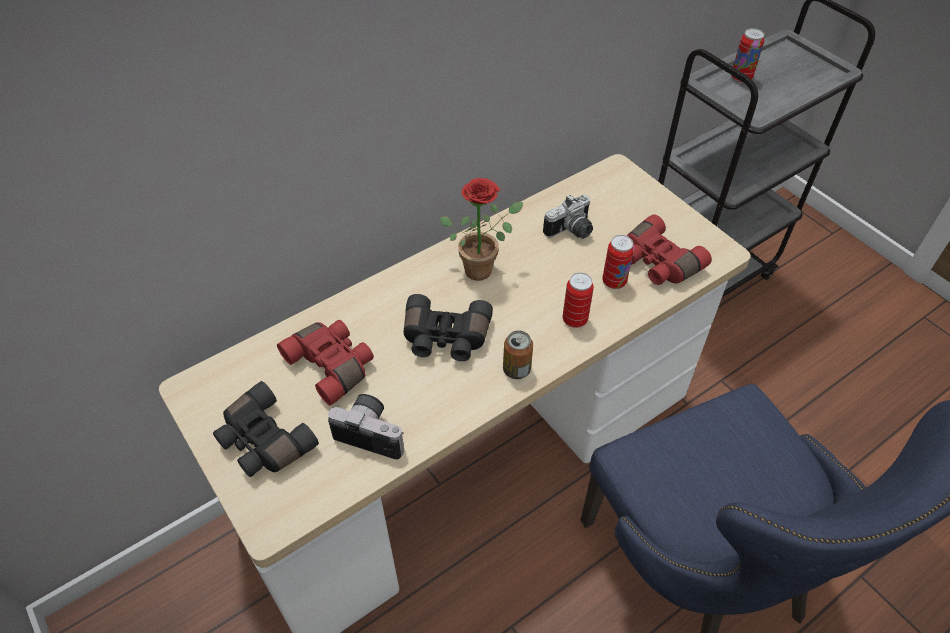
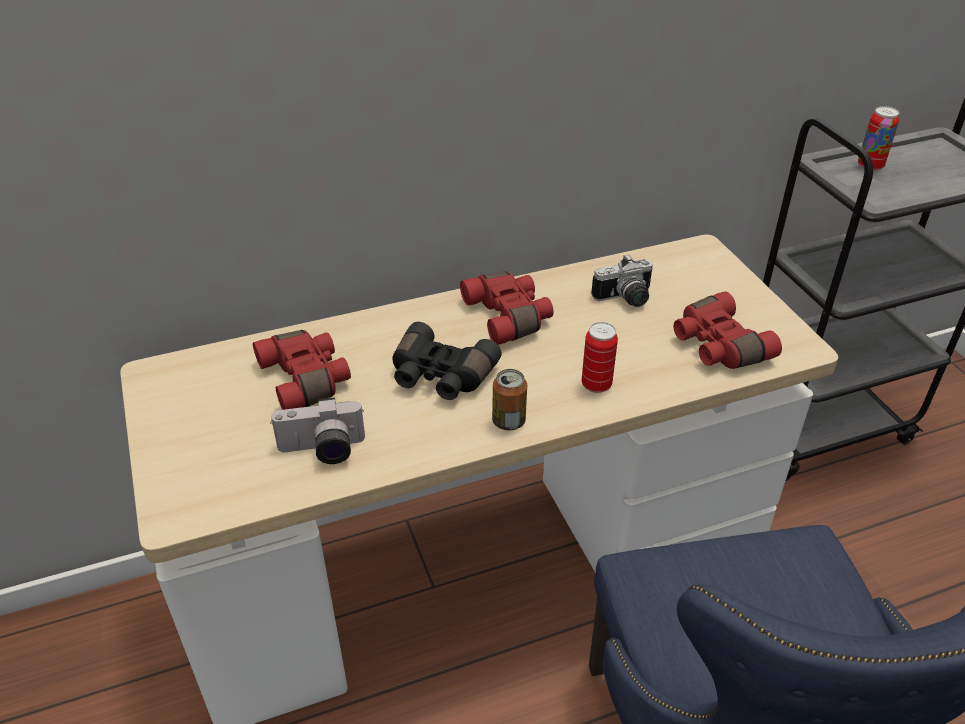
camera: 15 degrees right, 10 degrees down
black binoculars [213,381,319,477] -> none
camera [328,394,404,460] -> camera turned 135 degrees clockwise [270,397,365,464]
potted plant [440,178,523,281] -> red binoculars [460,272,554,345]
can [602,235,634,289] -> none

